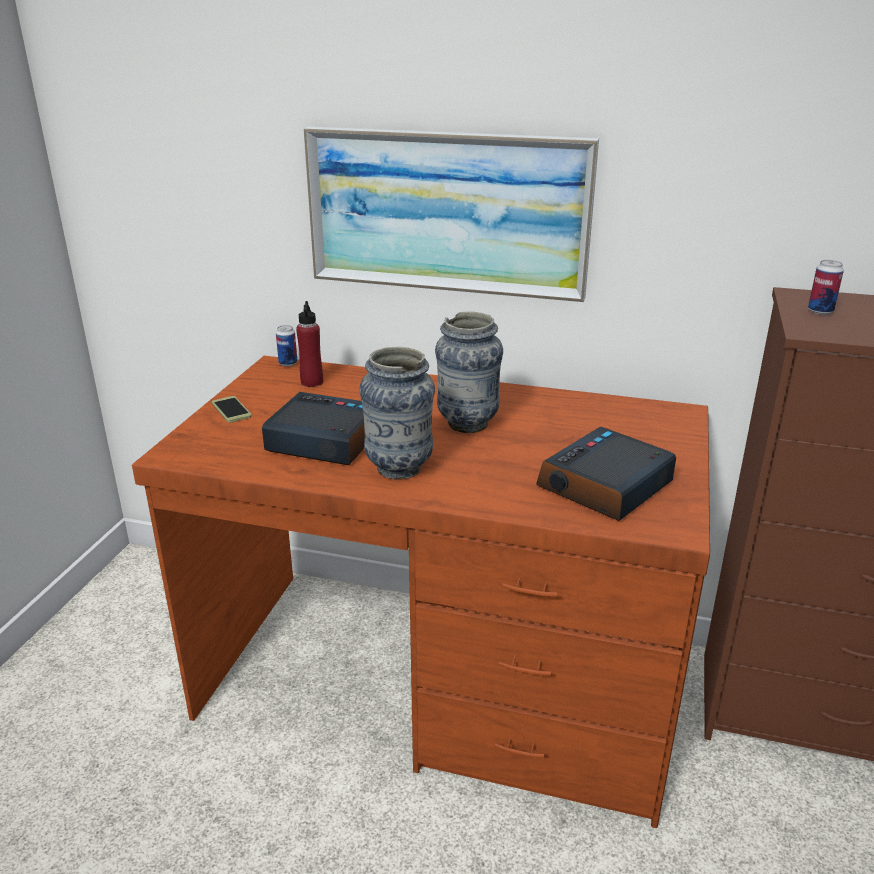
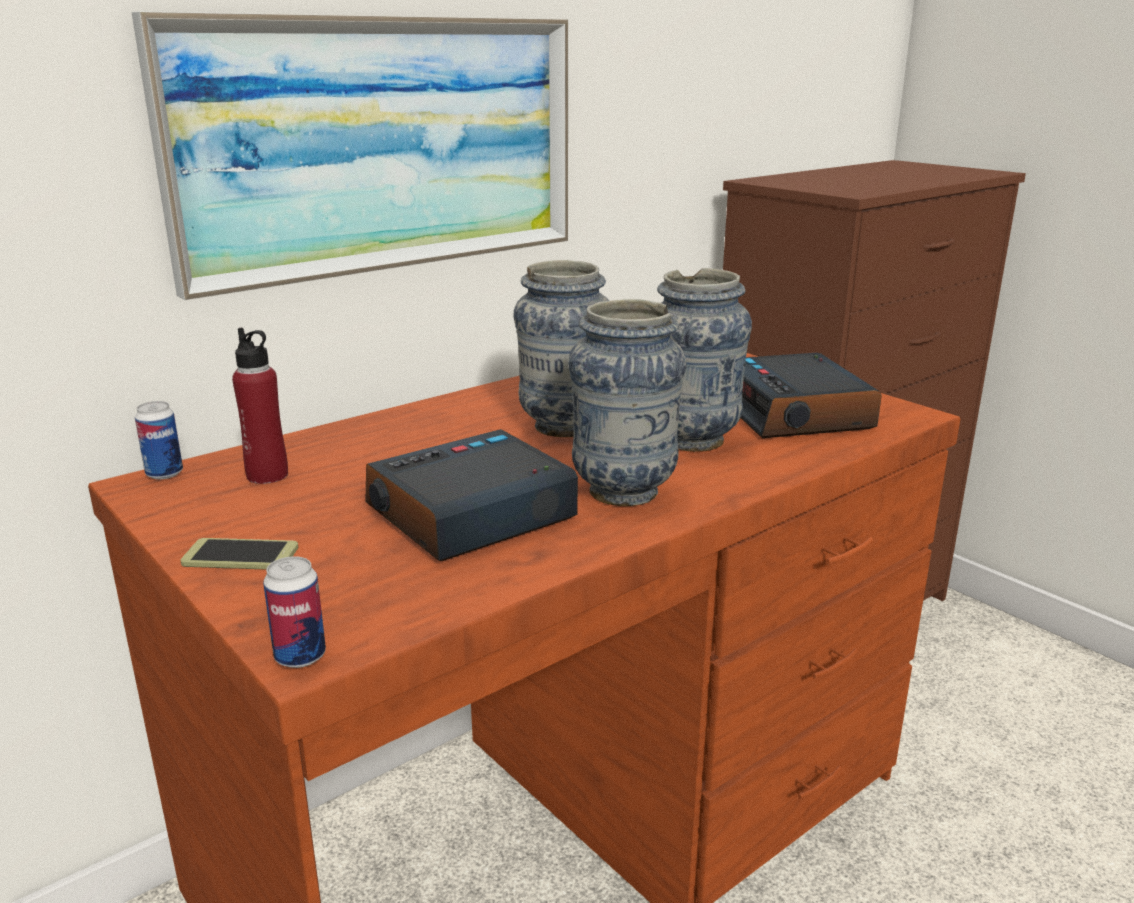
camera: 55 degrees left, 5 degrees down
can [808,260,844,315] -> can moved to [263,556,326,668]
none -> vase [657,268,752,452]

